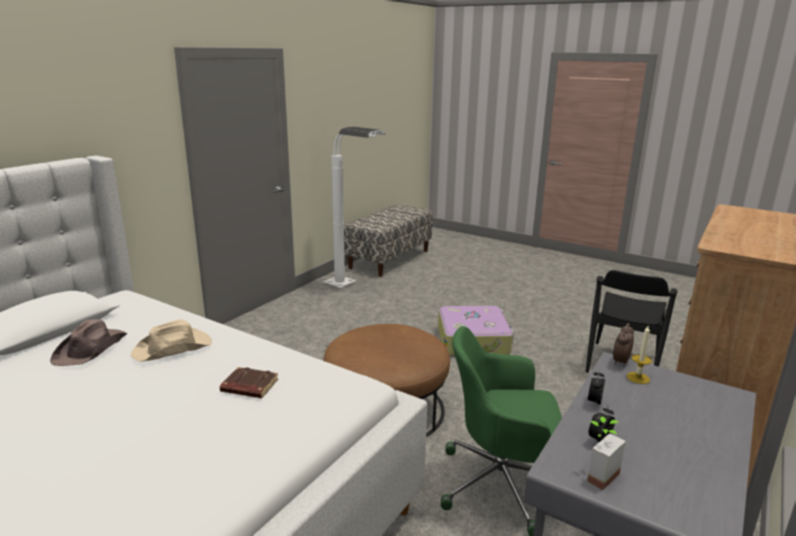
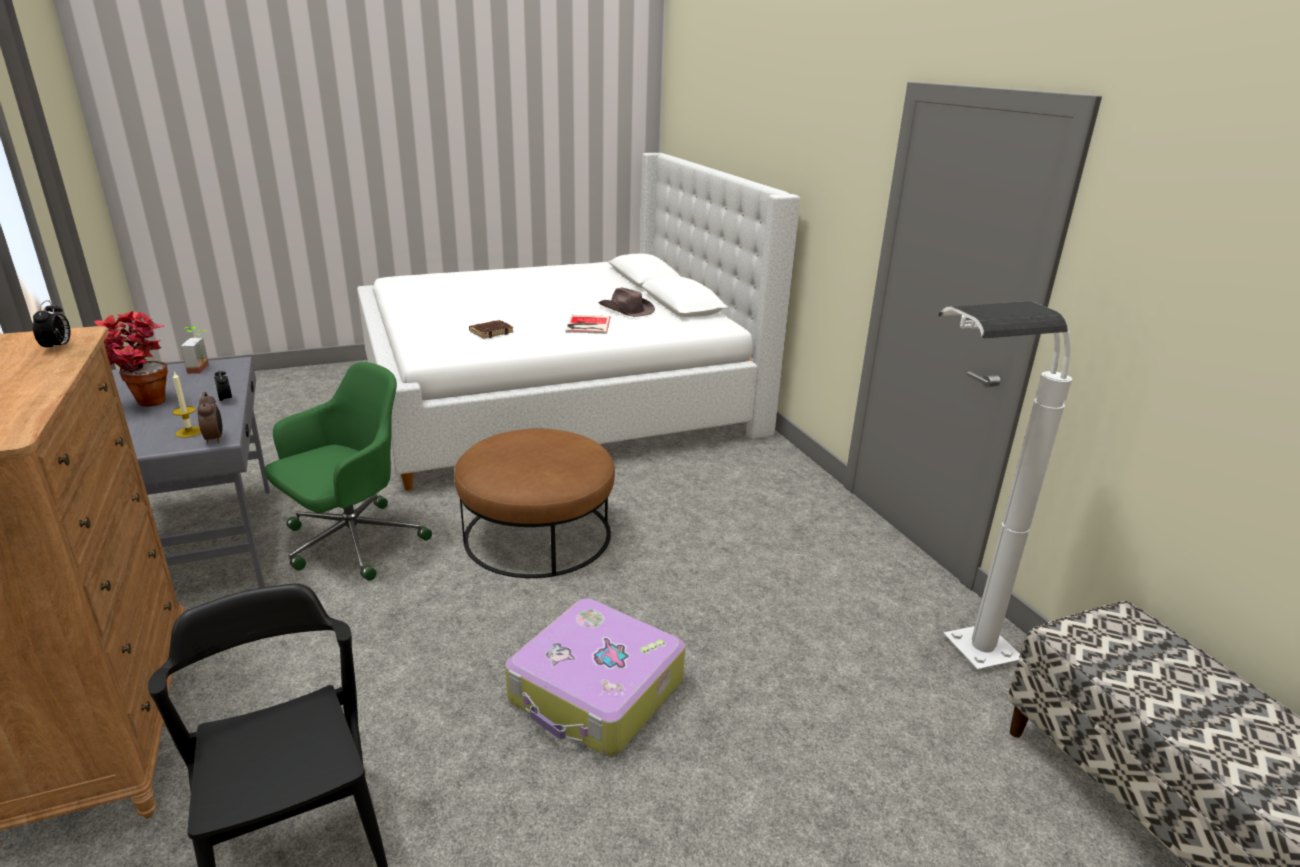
camera: 125 degrees right, 5 degrees up
beige hat [131,319,212,362] -> book [566,315,610,334]
alarm clock [589,405,615,444] -> alarm clock moved to [33,300,71,351]
none -> potted plant [94,311,168,407]

